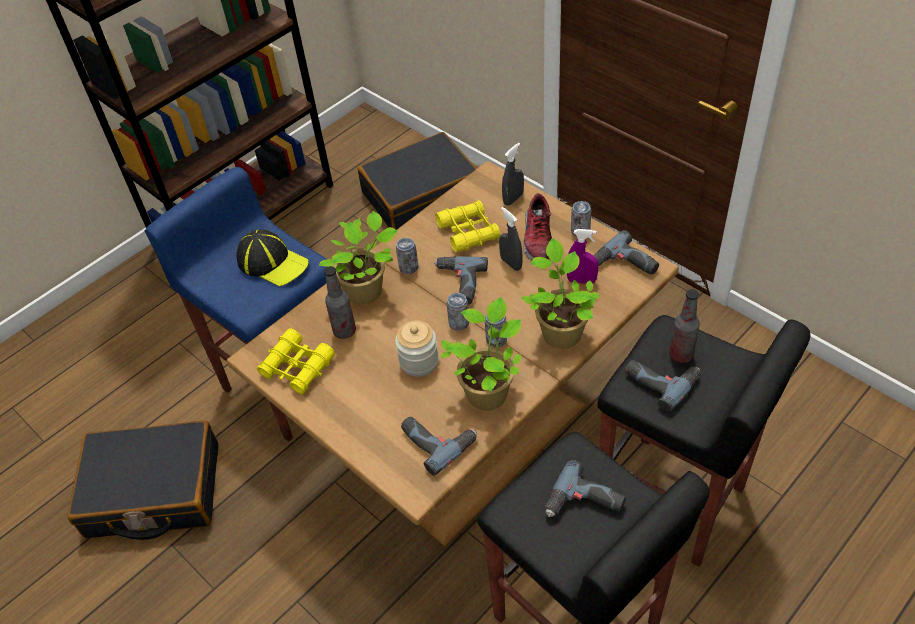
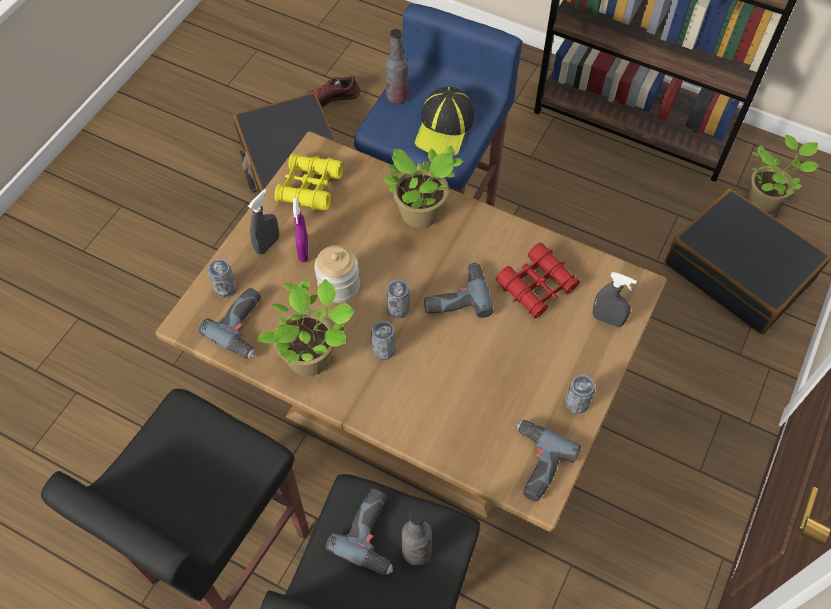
camera: 70 degrees right, 10 degrees up
bottle [324,266,356,339] -> bottle moved to [385,29,408,104]
can [396,238,419,274] -> can moved to [208,259,237,298]
yellow binoculars [435,200,500,252] -> red binoculars [496,242,580,318]
grey spray bottle [499,207,523,271] -> grey spray bottle moved to [248,189,279,255]
potted plant [521,238,600,349] -> potted plant moved to [749,135,820,212]
shoe [523,193,552,260] -> shoe moved to [306,75,361,107]
power drill [545,460,626,517] -> none
purple spray bottle [567,229,599,284] -> purple spray bottle moved to [293,198,308,262]

